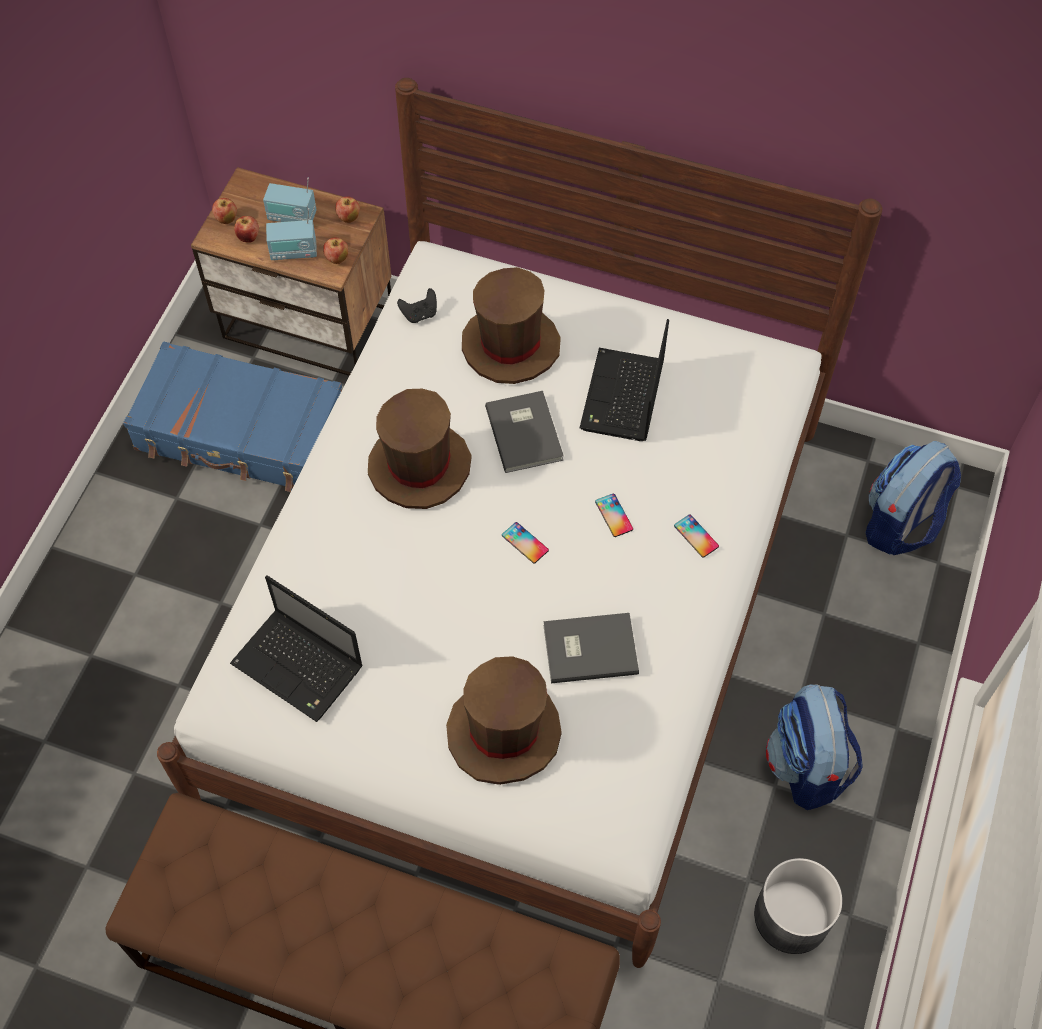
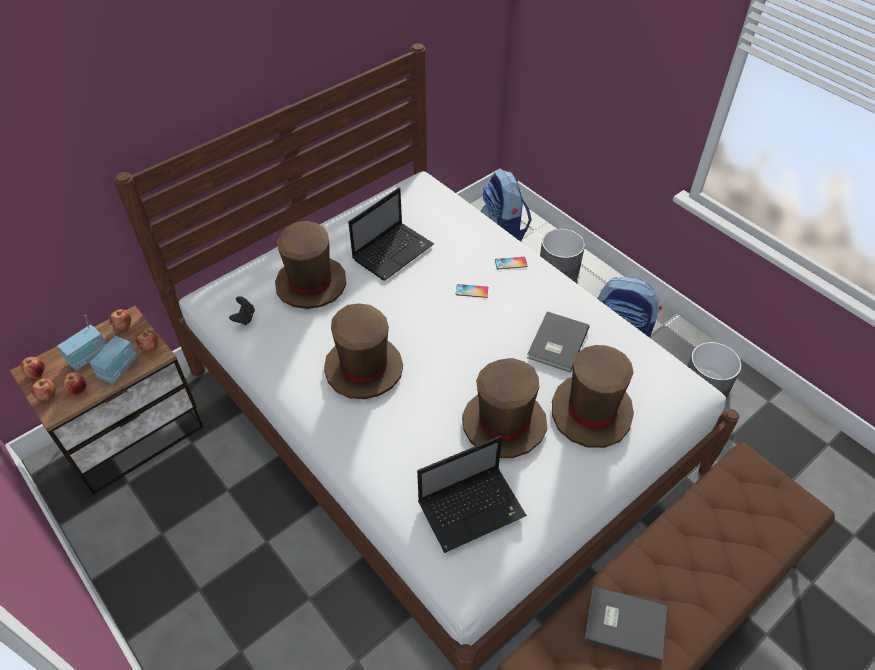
camera: 60 degrees left, 10 degrees down
blue suitcase [123,342,342,492] -> none
grey book [485,391,564,473] -> grey book moved to [585,587,667,662]
phone [502,522,549,564] -> none
laptop [580,319,669,441] -> laptop turned 90 degrees counterclockwise [348,188,434,281]
none -> apple [20,357,45,378]
none -> brown hat [462,358,547,458]
none -> grey planter [540,229,585,281]

